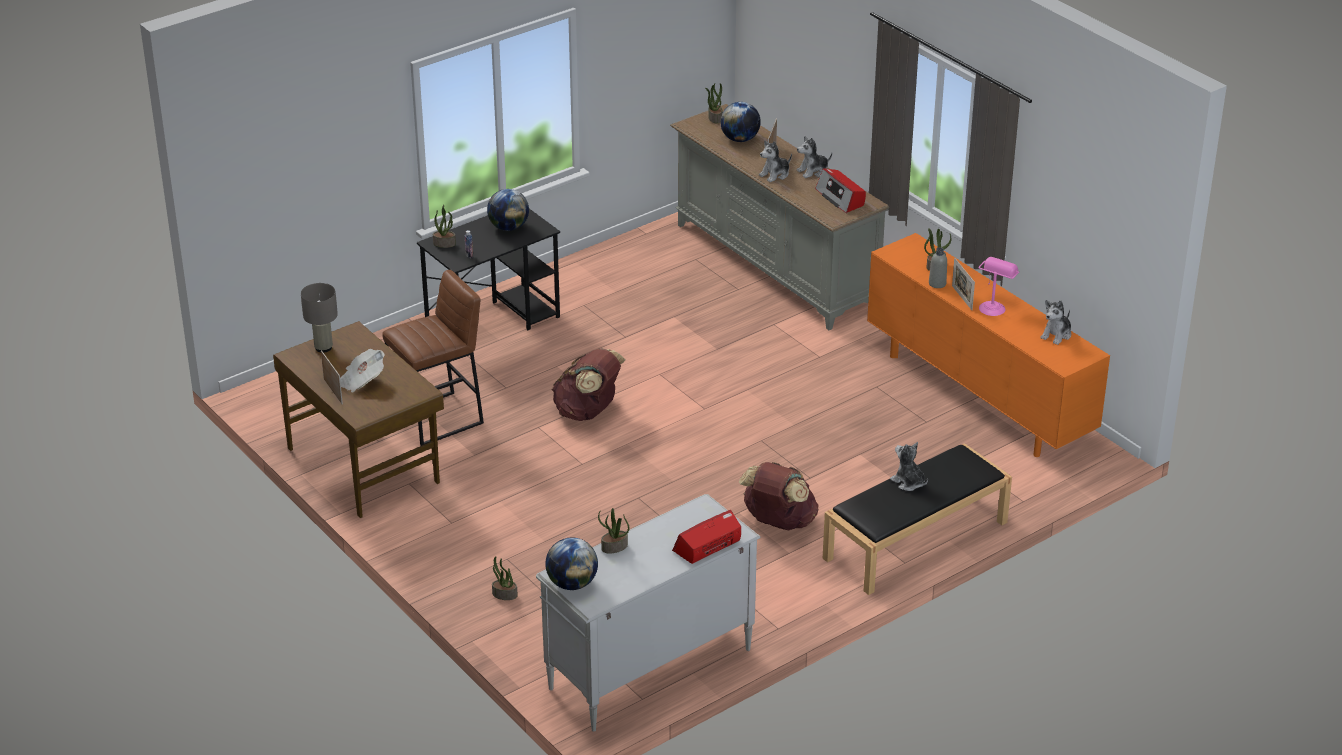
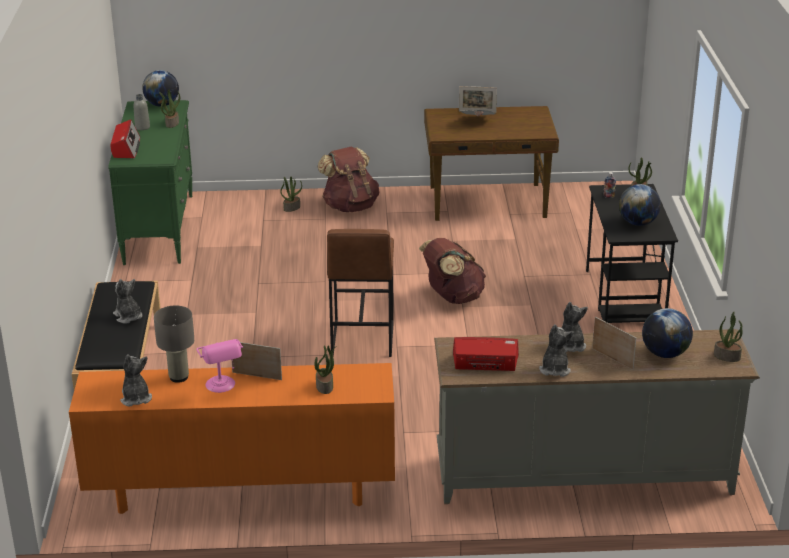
camera: 125 degrees right, 5 degrees down
grey table lamp [301,283,338,353] -> grey table lamp moved to [154,306,194,383]
brown stool [382,270,484,446] -> brown stool moved to [327,229,394,357]
white dresser [536,494,760,732] -> green dresser [108,100,192,265]
brown backpack [739,462,819,530] -> brown backpack moved to [318,146,380,212]
plush toy [890,442,928,491] -> plush toy turned 120 degrees counterclockwise [113,279,142,324]
grey bottle [929,247,947,288] -> grey bottle moved to [134,94,150,130]

